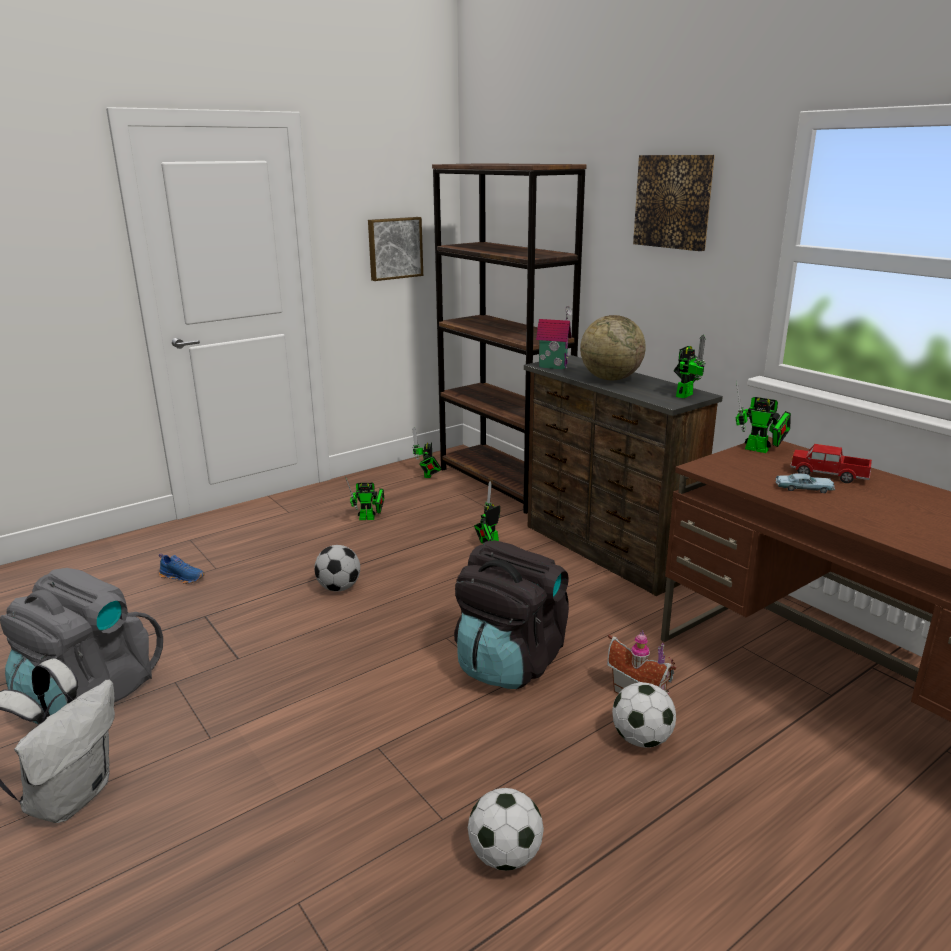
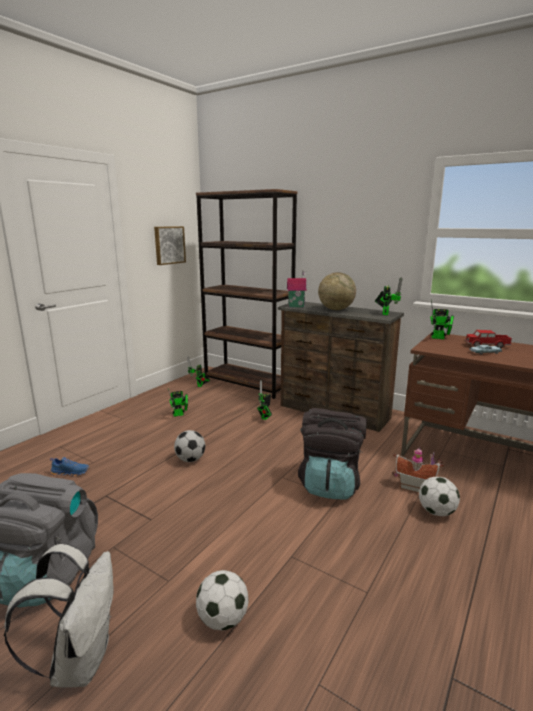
camera: 20 degrees left, 5 degrees down
football [468,788,544,871] -> football moved to [196,570,248,630]
picture [633,155,715,251] -> none

